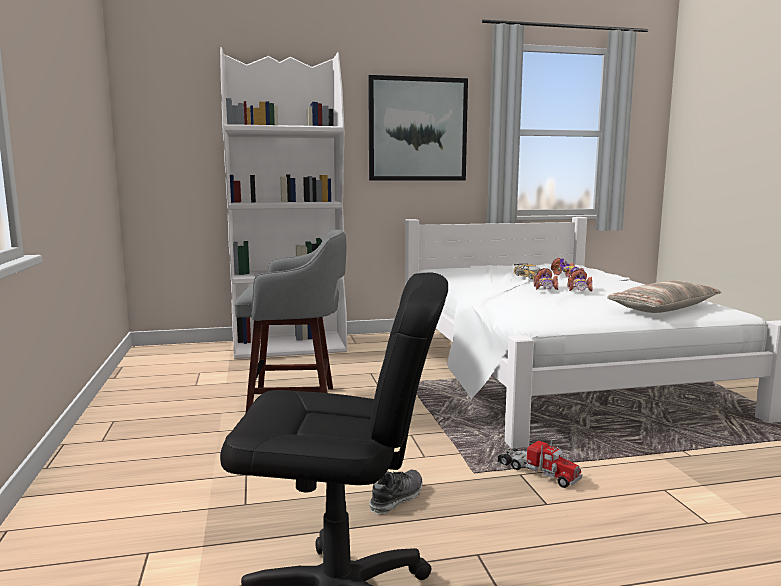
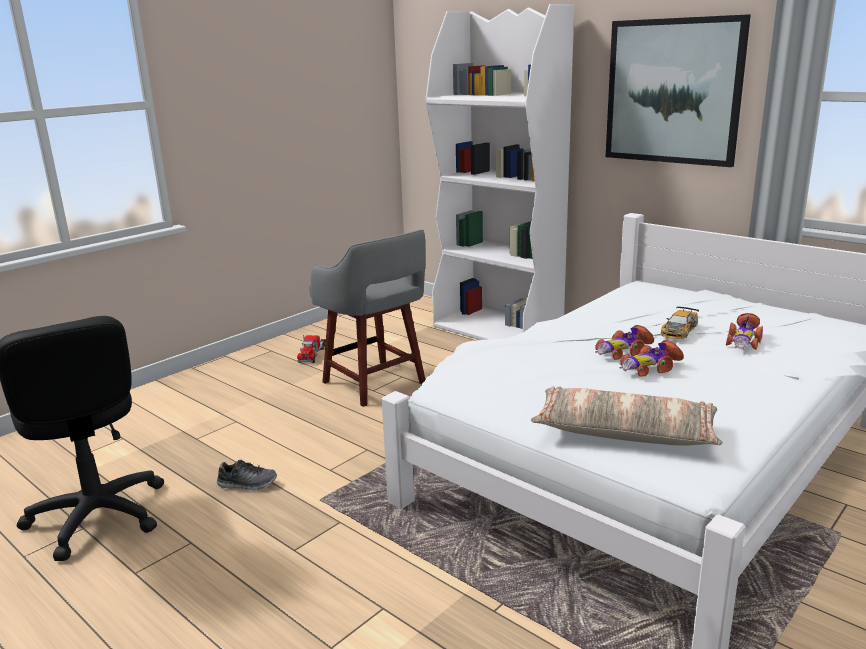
camera: 55 degrees right, 10 degrees up
toy truck [498,439,583,488] -> toy truck moved to [297,335,326,363]

